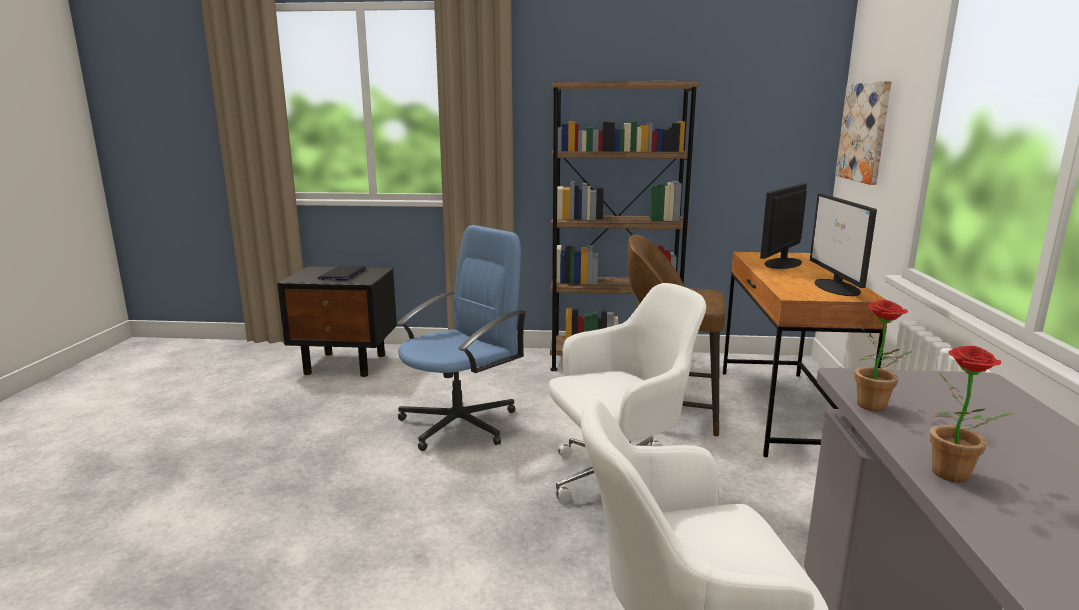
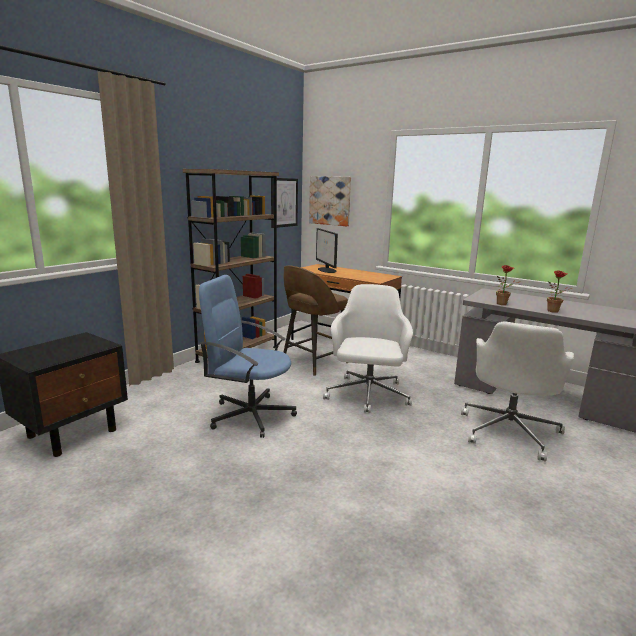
camera: 60 degrees left, 0 degrees up
laptop [318,266,366,281] -> none
blue office chair [397,225,526,451] -> blue office chair turned 60 degrees counterclockwise [199,275,297,438]
monitor [810,193,877,296] -> none
none -> picture [271,178,298,228]

